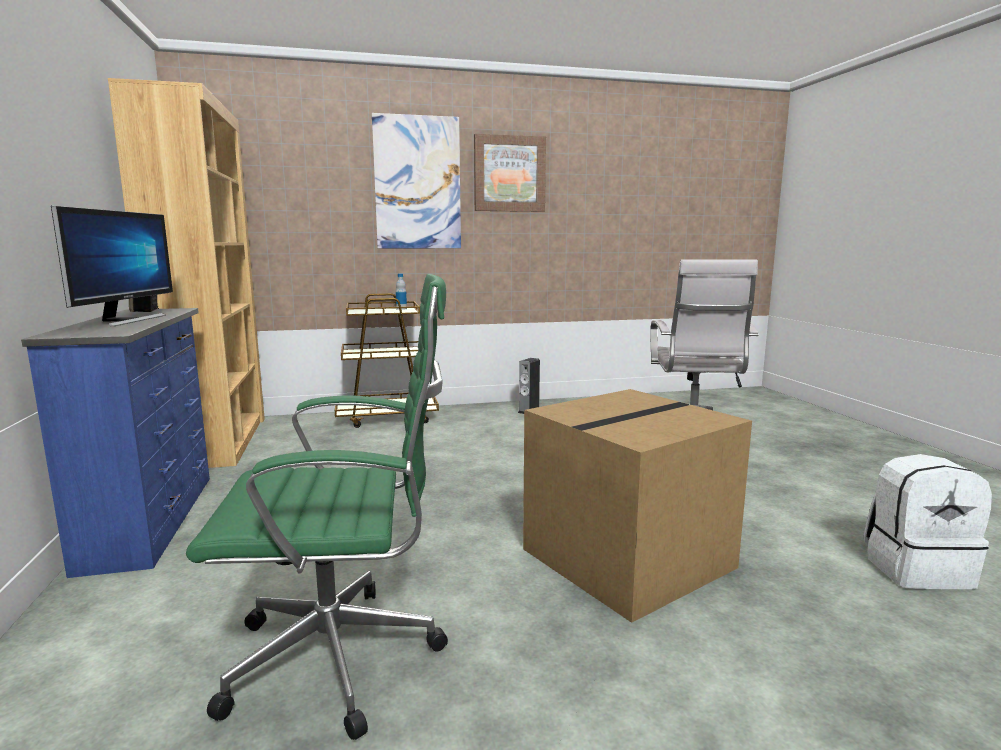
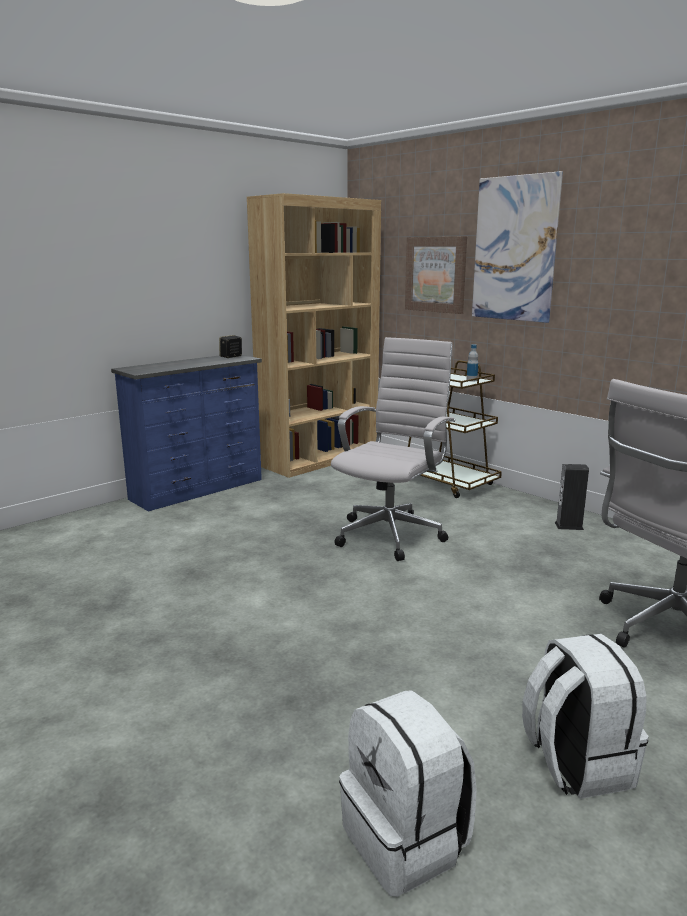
camera: 60 degrees right, 5 degrees up
monitor [51,205,173,326] -> none
green office chair [186,274,448,740] -> none
picture [474,134,546,212] -> picture moved to [405,237,467,314]
cardboard box [523,389,752,623] -> none
none -> white office chair [331,337,455,561]
none -> white backpack [522,634,649,799]

